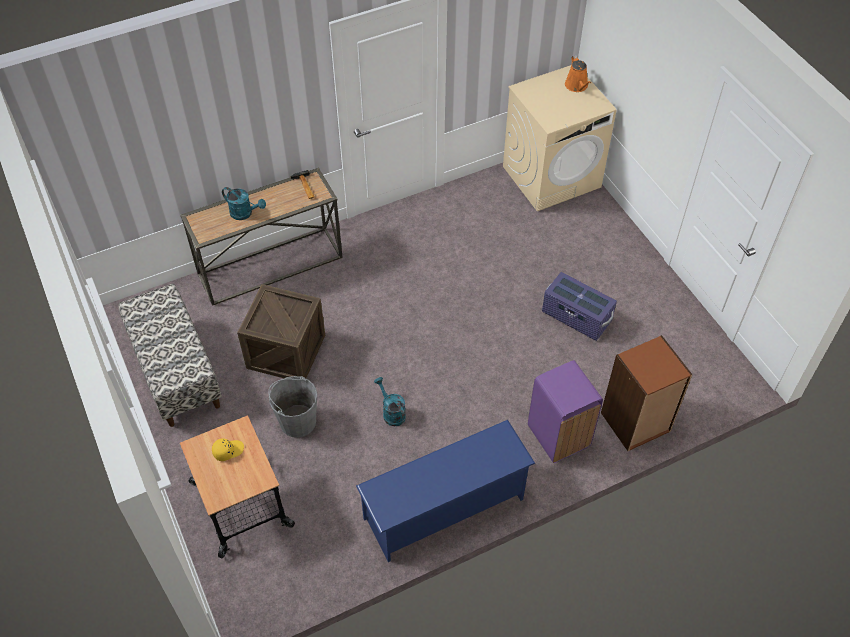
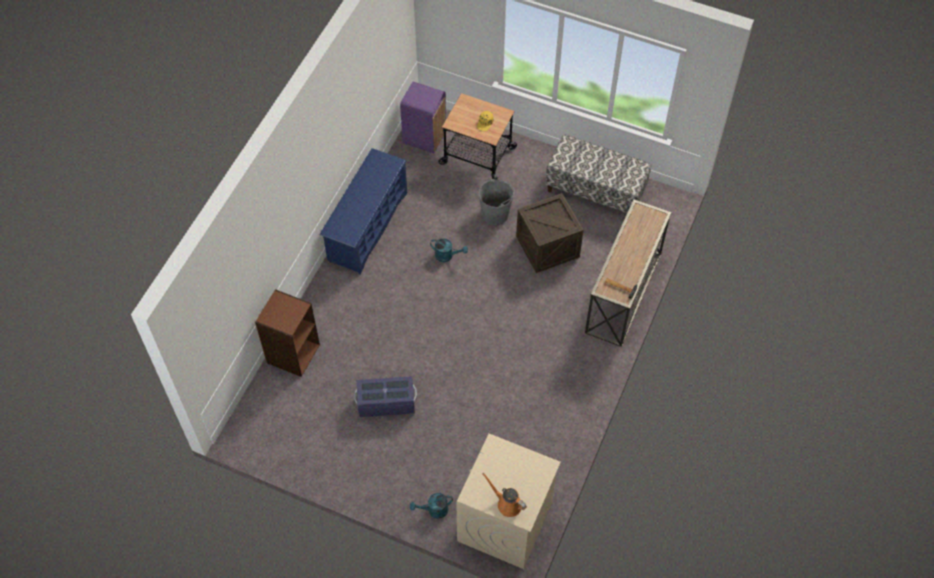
camera: 140 degrees right, 5 degrees up
turquoise watering can [222,187,266,220] -> turquoise watering can moved to [410,493,453,519]
purple trash can [528,360,603,463] -> purple trash can moved to [400,82,446,153]

